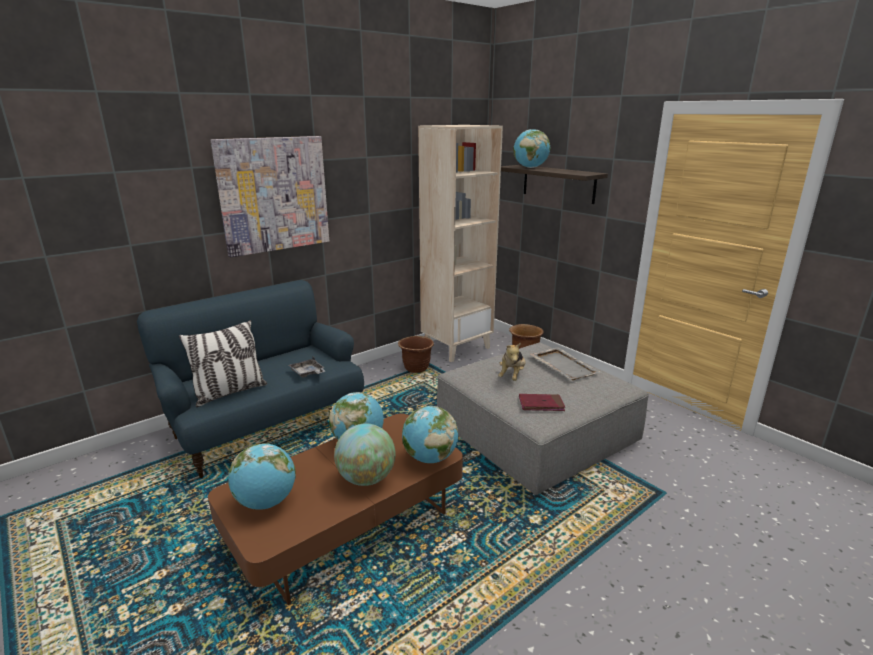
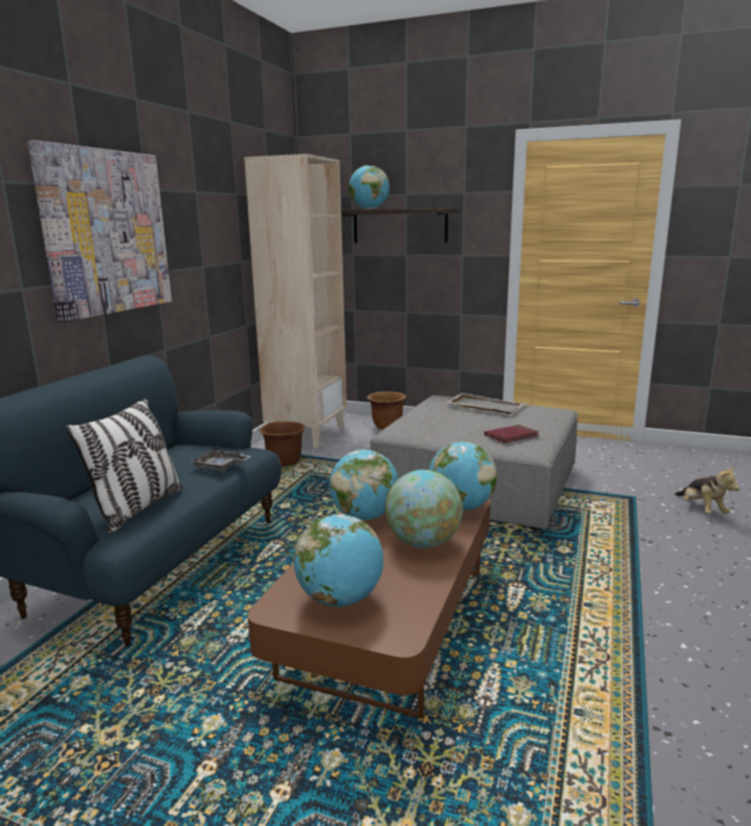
camera: 30 degrees left, 5 degrees down
plush toy [498,343,525,381] -> plush toy moved to [675,466,740,514]

